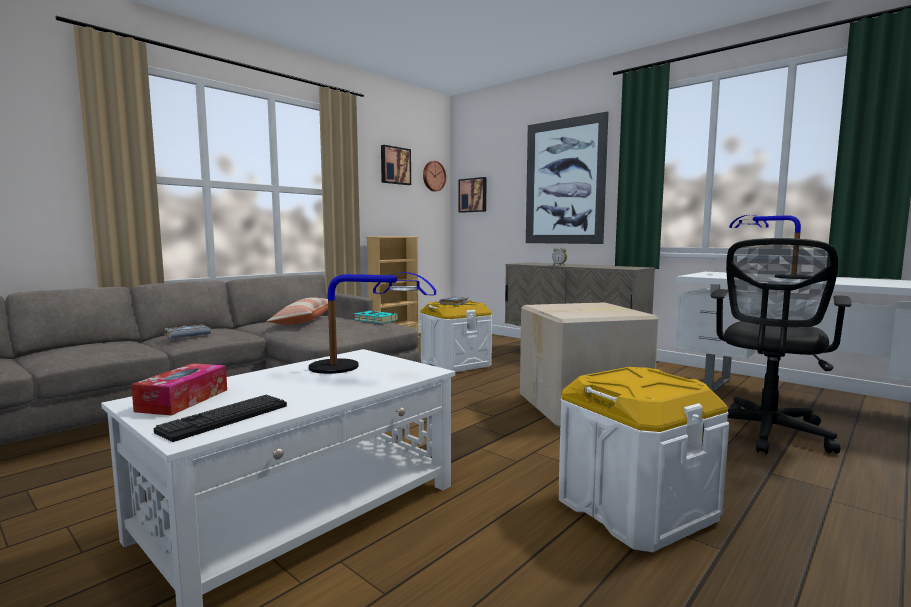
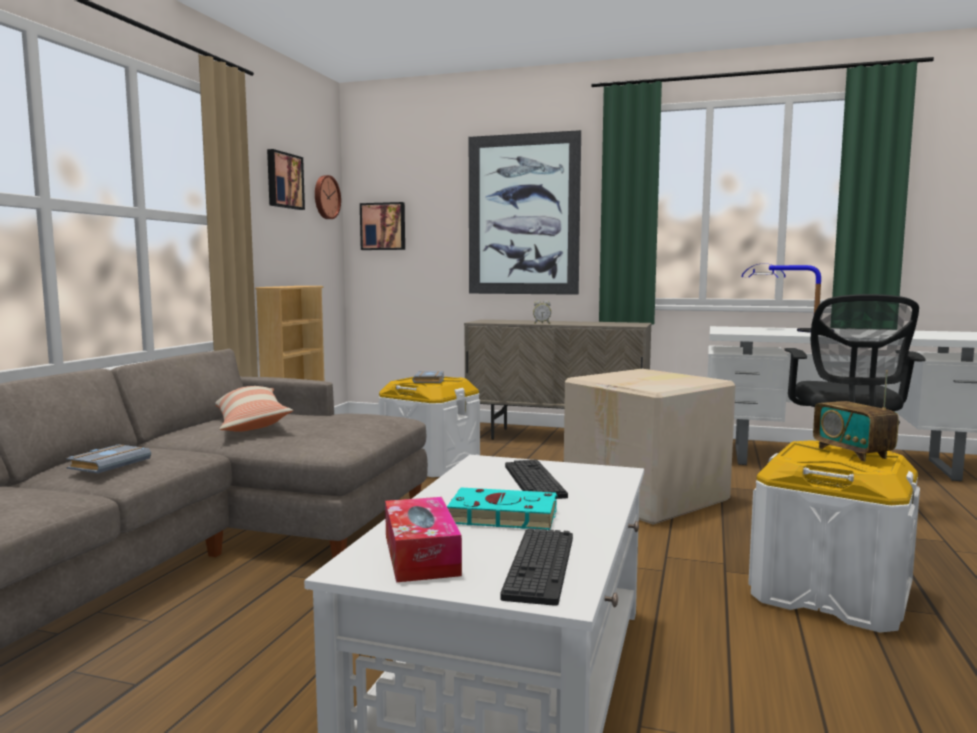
camera: 25 degrees left, 0 degrees up
table lamp [309,272,436,374] -> keyboard [505,459,568,499]
turquoise book [353,311,398,323] -> turquoise book moved to [447,487,557,530]
none -> radio [813,370,899,462]

